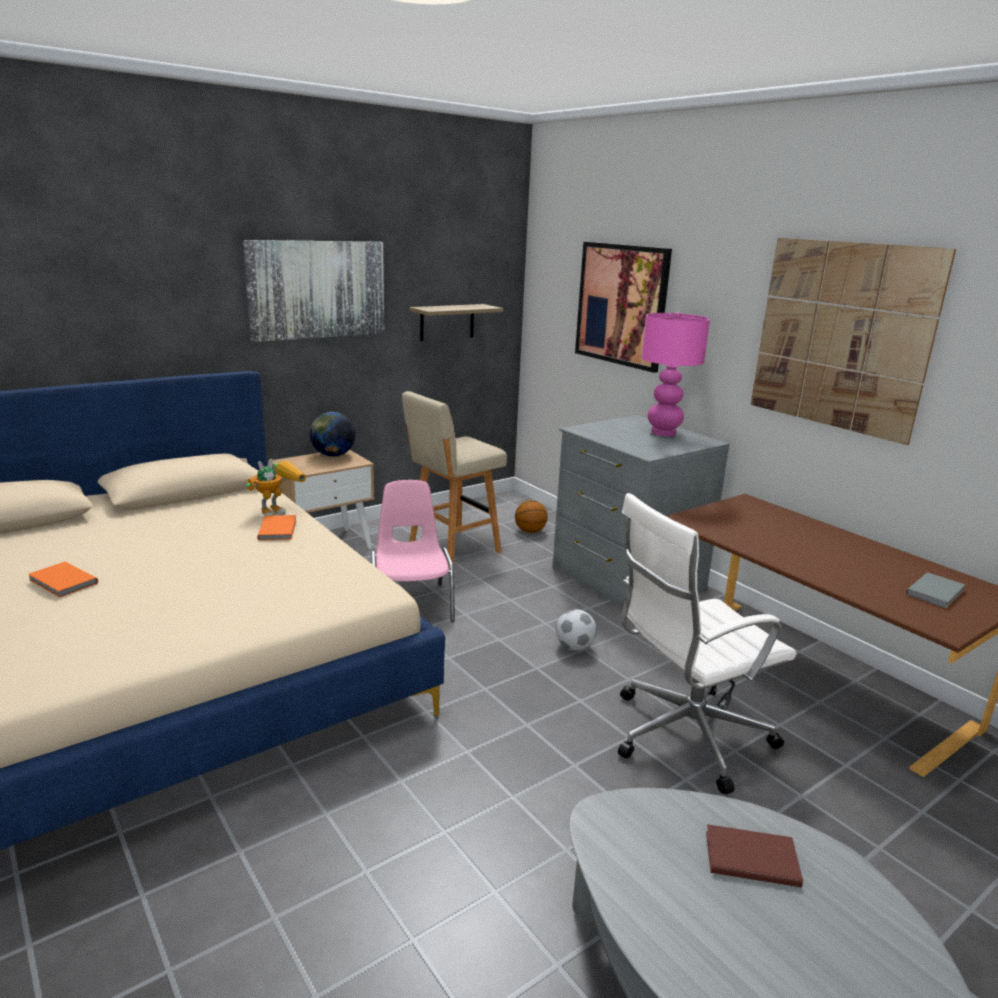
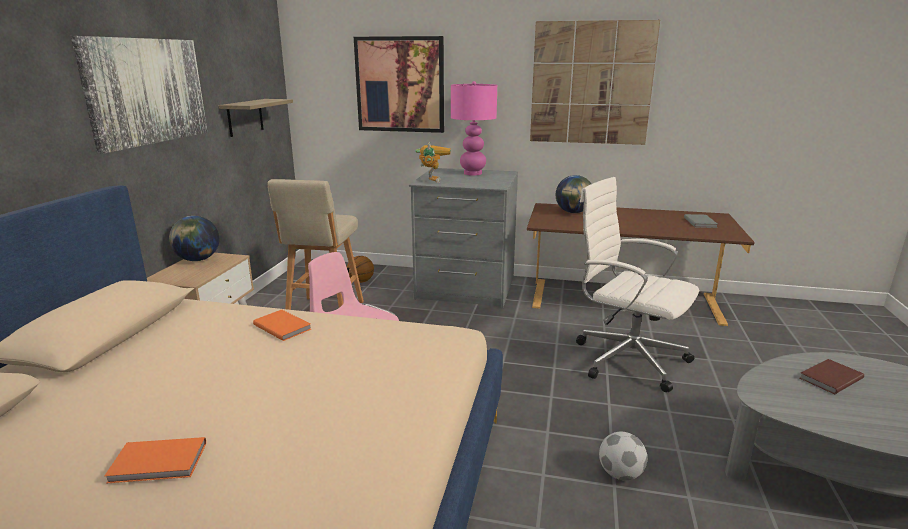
camera: 40 degrees left, 0 degrees up
toy robot [246,459,306,517] -> toy robot moved to [415,142,451,183]
football [556,609,597,651] -> football moved to [599,432,647,480]
white office chair [618,493,797,795] -> white office chair turned 105 degrees clockwise [576,177,699,392]
none -> globe [556,175,591,213]

